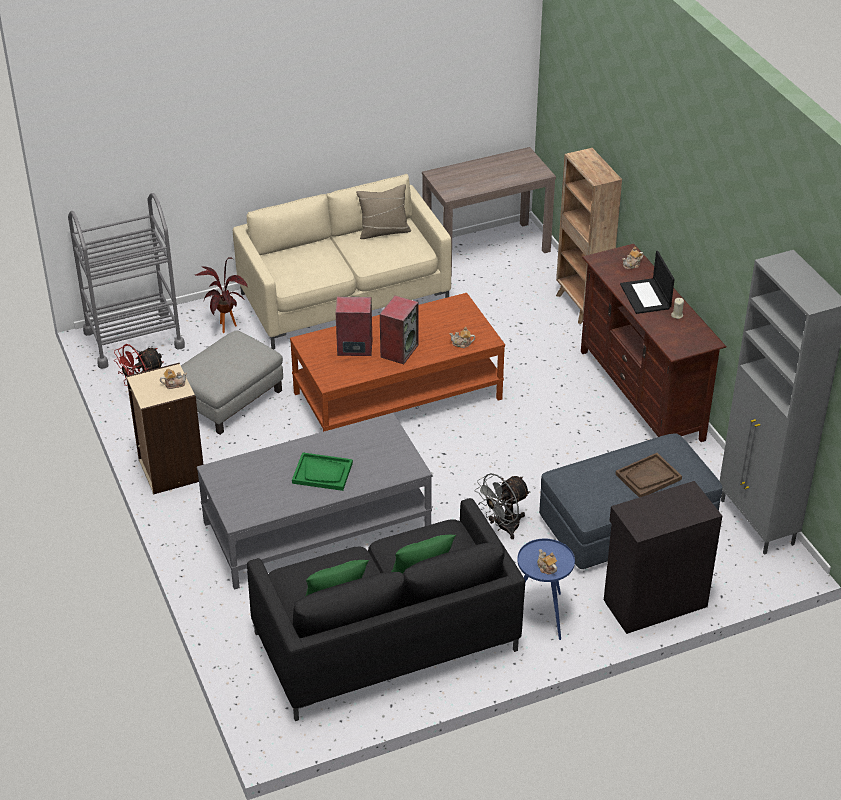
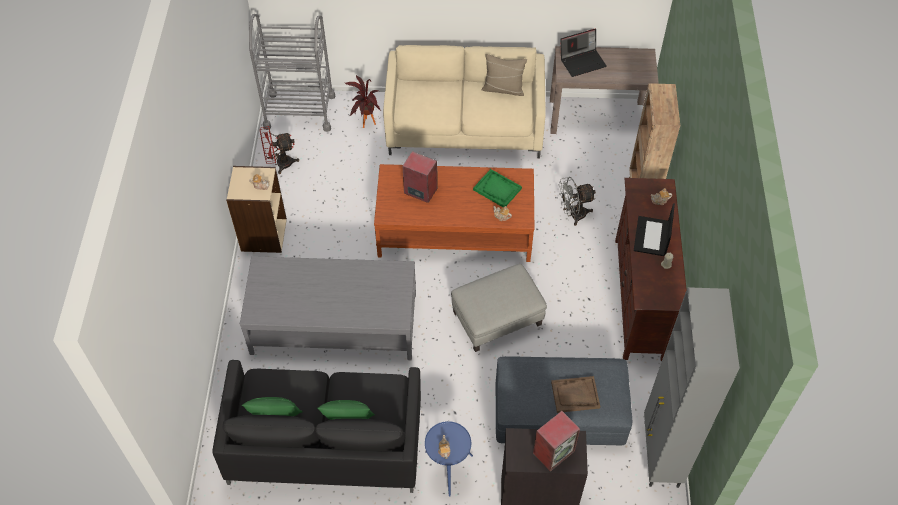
camera: 25 degrees right, 15 degrees up
grey ottoman [181,330,283,435] -> grey ottoman moved to [451,264,547,352]
green tray [292,452,353,491] -> green tray moved to [473,169,522,207]
speaker [380,296,418,364] -> speaker moved to [533,411,580,472]
grey fan [475,473,530,539] -> grey fan moved to [559,177,596,226]
none -> laptop [560,29,607,77]

